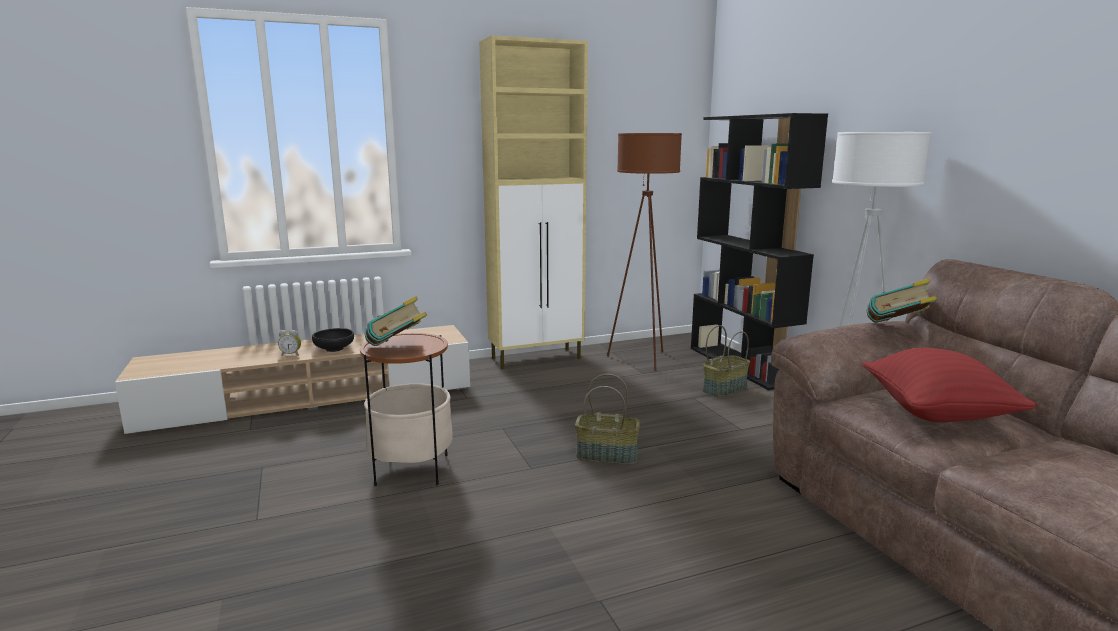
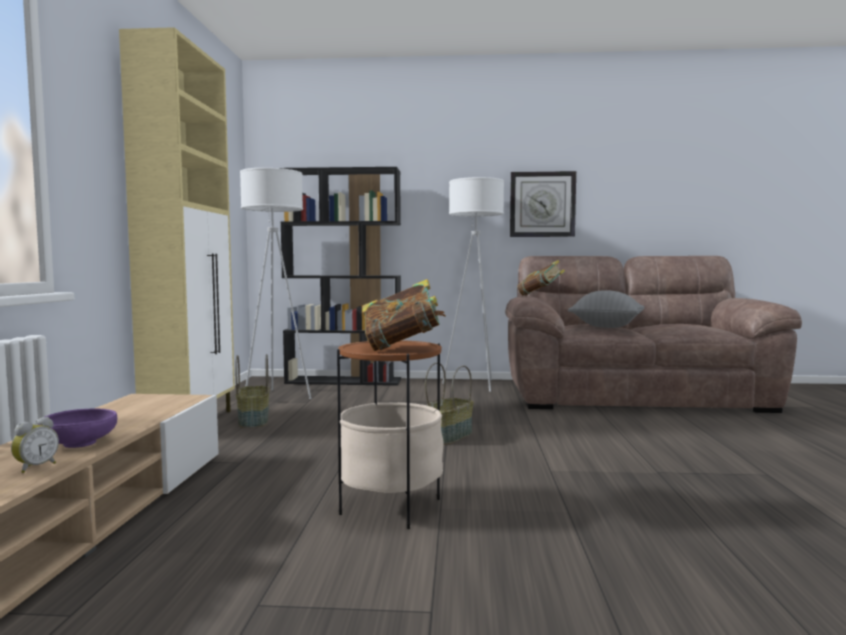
camera: 65 degrees left, 10 degrees down
black bowl [312,328,354,352] -> purple bowl [37,409,117,448]
brown floor lamp [607,133,682,372] -> white floor lamp [240,168,311,399]
basket [703,325,750,398] -> basket moved to [235,354,270,428]
red pillow [862,348,1037,422] -> grey pillow [568,290,645,328]
none -> wall clock [510,171,576,237]

